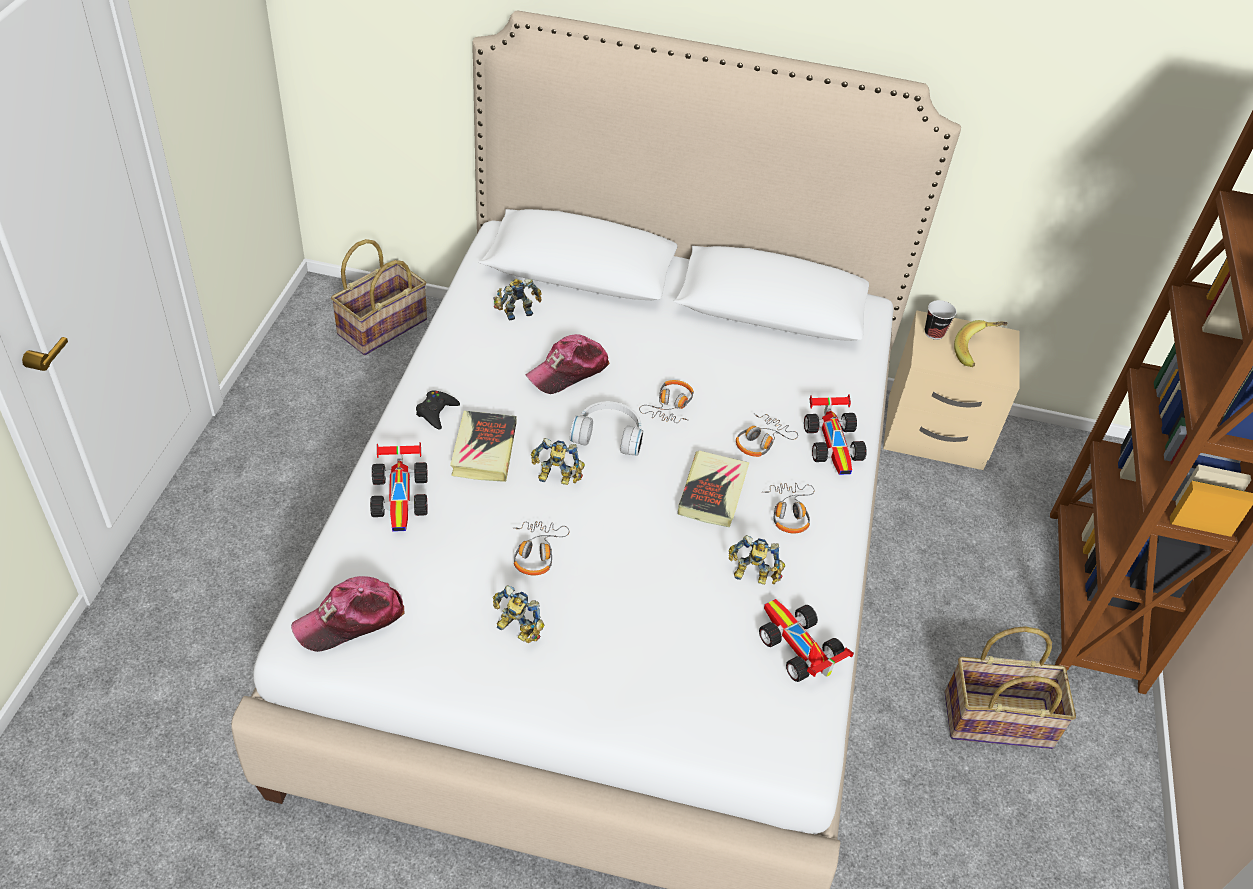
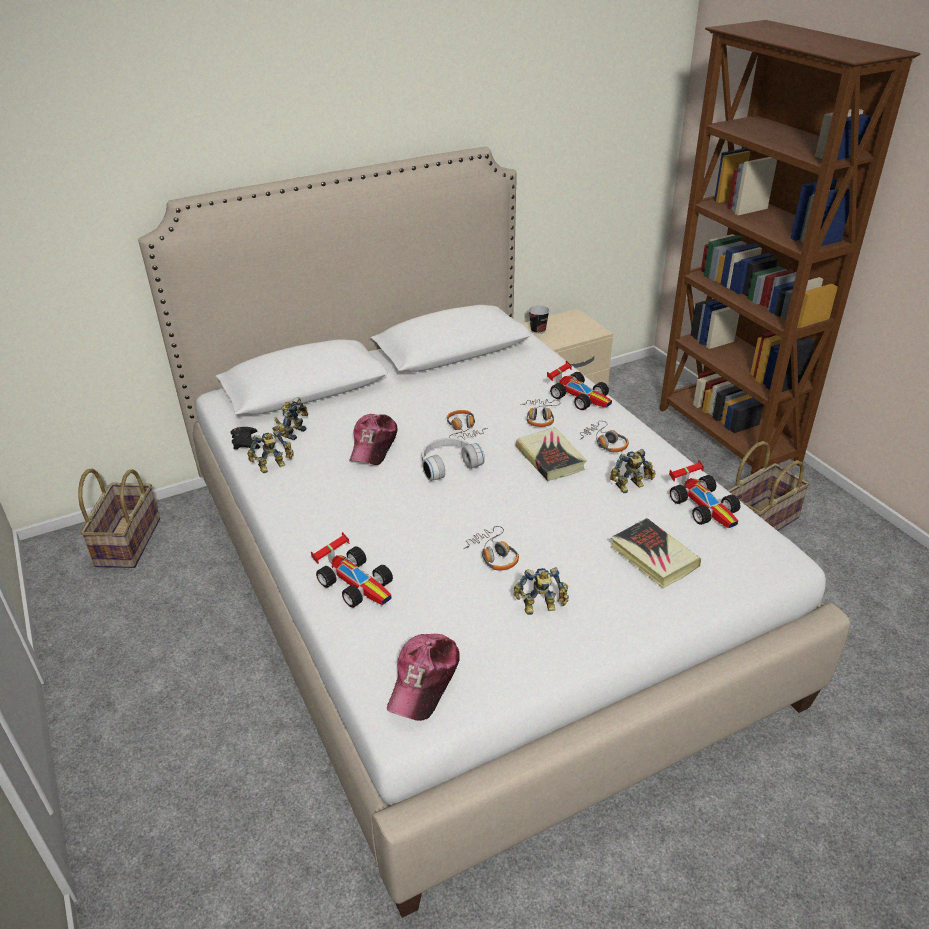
camera: 35 degrees left, 10 degrees down
black game controller [416,391,460,430] -> black game controller moved to [231,427,260,449]
book [450,411,517,482] -> book moved to [611,518,701,588]
toy robot [531,438,585,485] -> toy robot moved to [247,430,293,473]
toy car [759,599,854,682] -> toy car turned 135 degrees counterclockwise [669,460,741,528]
banana [954,320,1007,367] -> none

